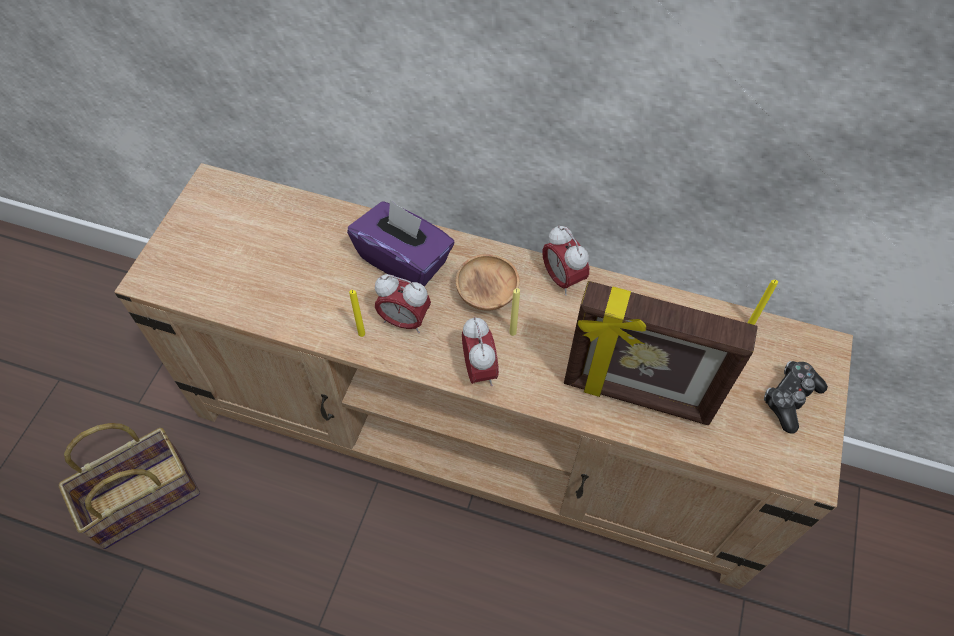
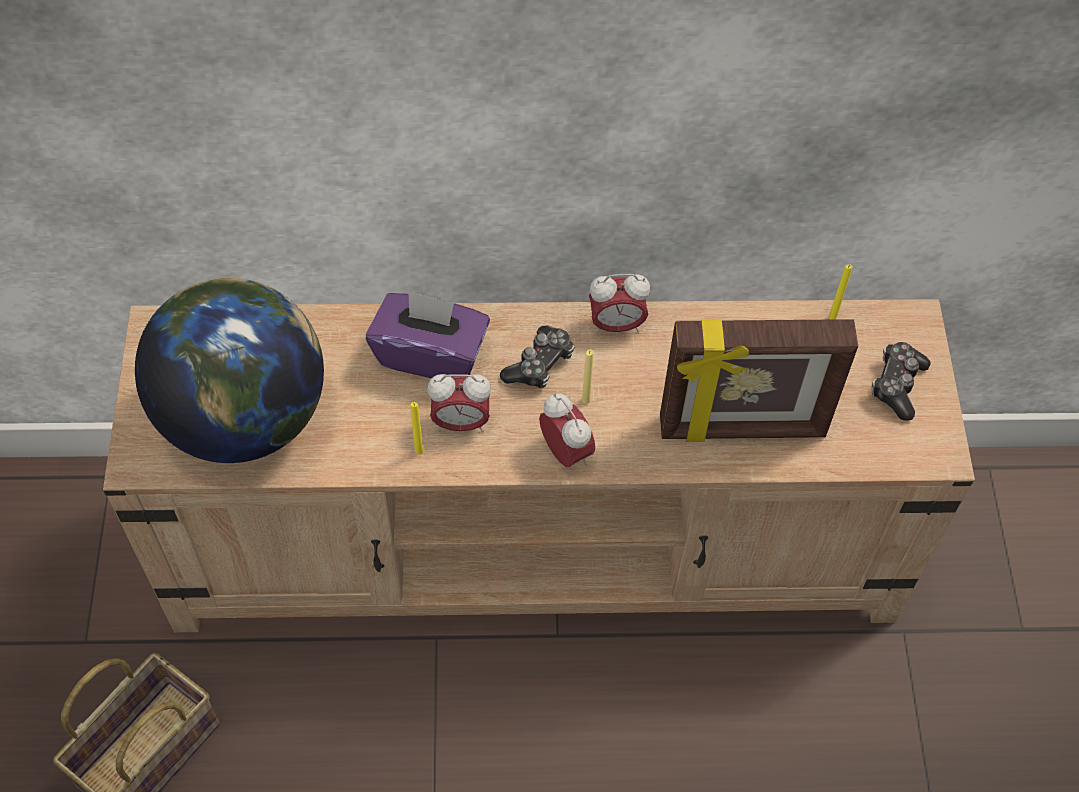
camera: 20 degrees left, 0 degrees up
brown bowl [456,254,520,311] -> game controller [500,325,574,388]
alarm clock [542,225,589,296] -> alarm clock turned 45 degrees counterclockwise [589,274,650,335]
none -> globe [135,278,324,463]

